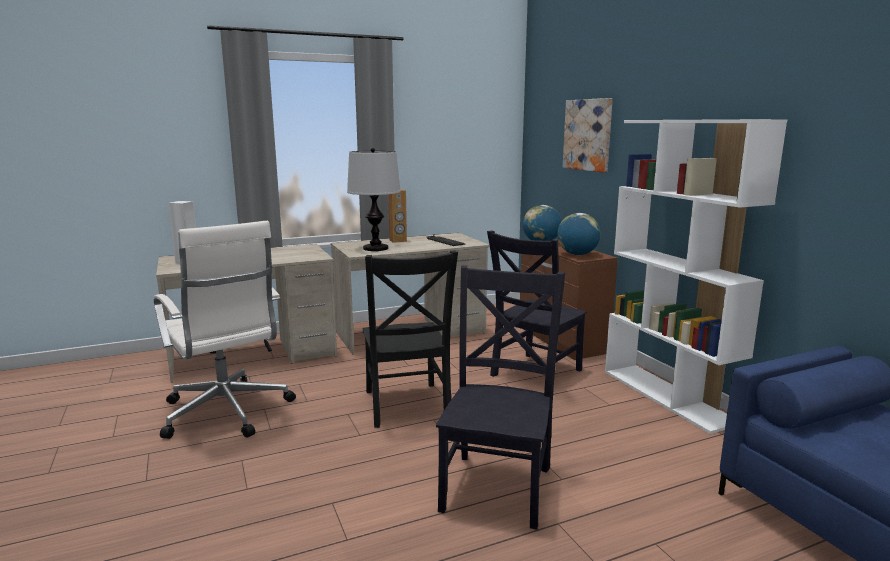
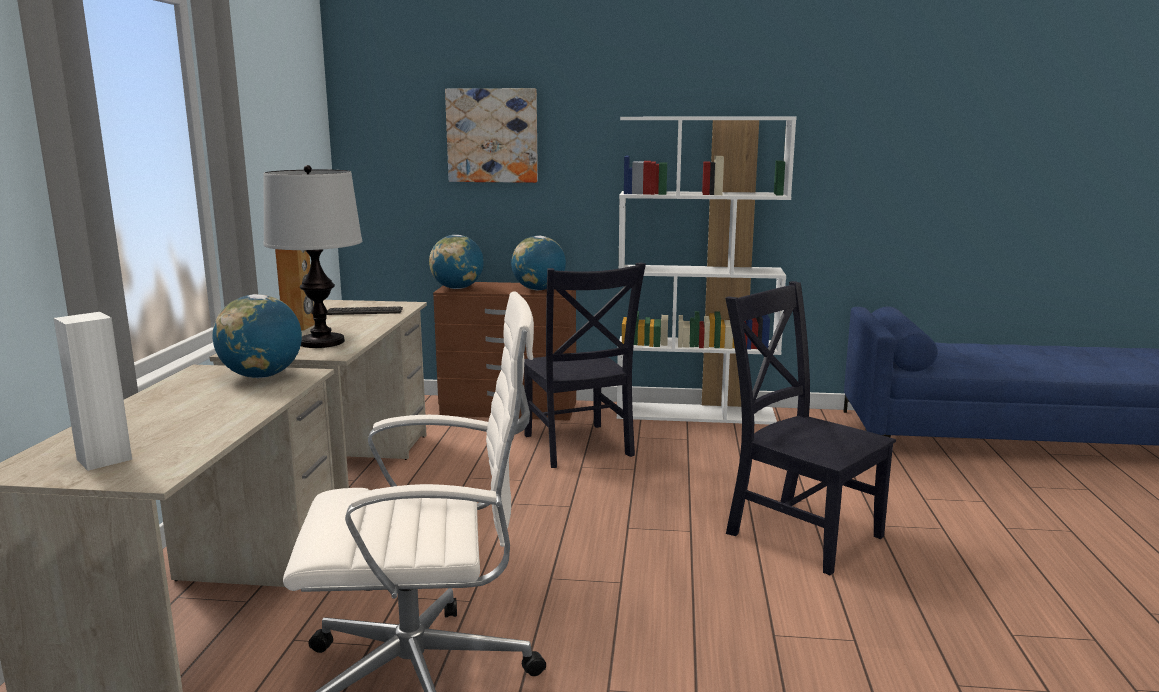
camera: 60 degrees left, 0 degrees up
black chair [363,251,458,428] -> none
none -> globe [213,294,302,378]

